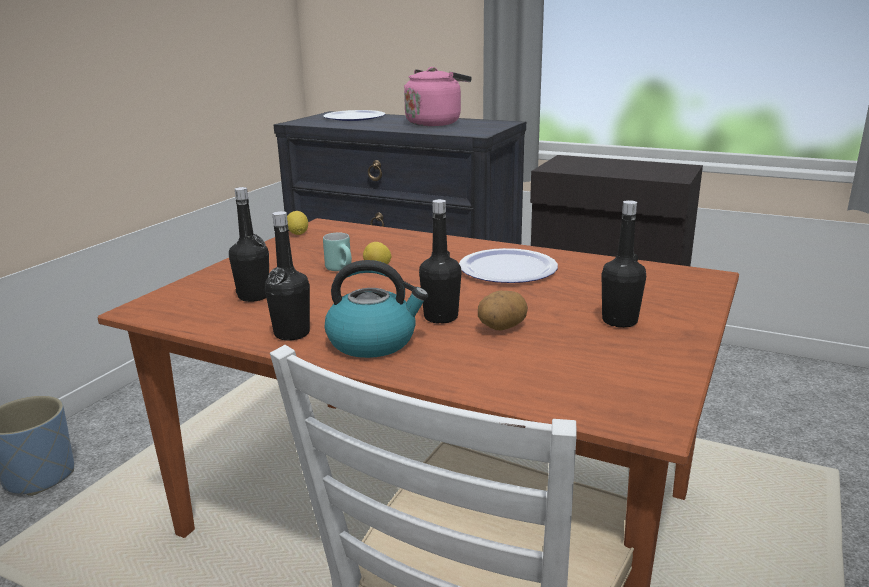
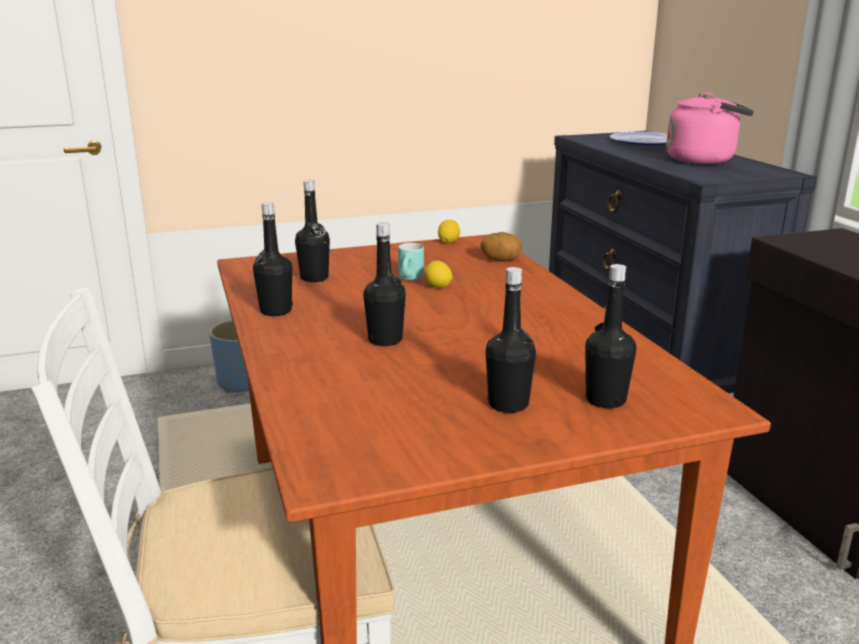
camera: 45 degrees right, 0 degrees up
kettle [325,260,428,358] -> none
plate [459,248,558,283] -> none
potato [478,290,528,330] -> potato moved to [480,232,522,262]
none -> black bottle [585,264,636,408]

